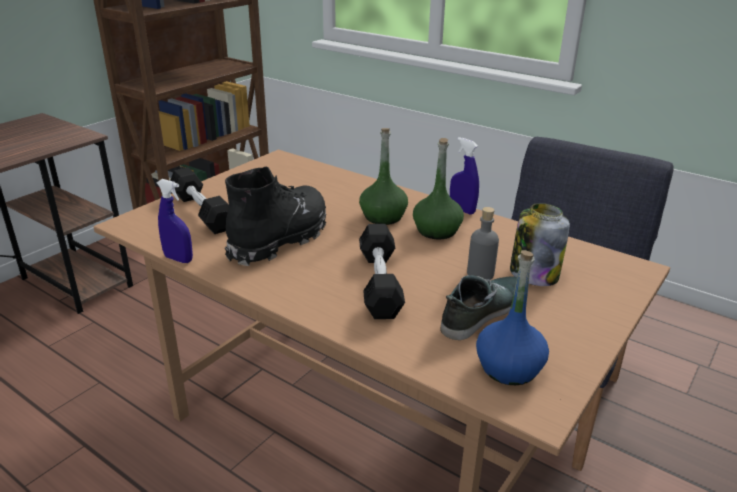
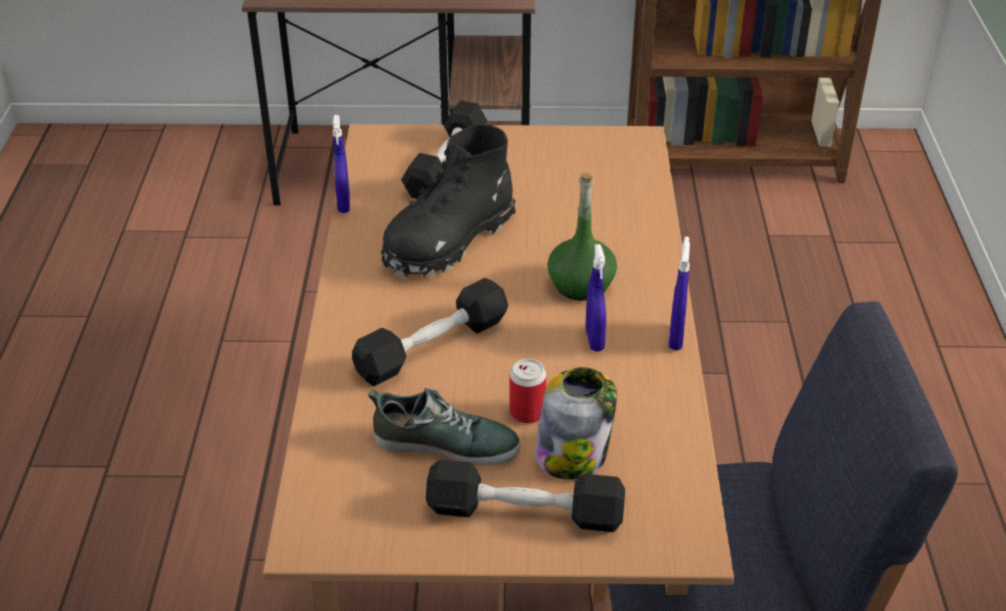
camera: 55 degrees right, 10 degrees up
black boot [225,167,326,266] -> black boot turned 135 degrees clockwise [381,124,516,279]
green bottle [413,138,464,240] -> blue spray bottle [586,244,606,351]
grey bottle [467,207,499,280] -> can [509,359,546,423]
blue bottle [476,250,549,385] -> none
none -> black dumbbell [426,460,626,532]

